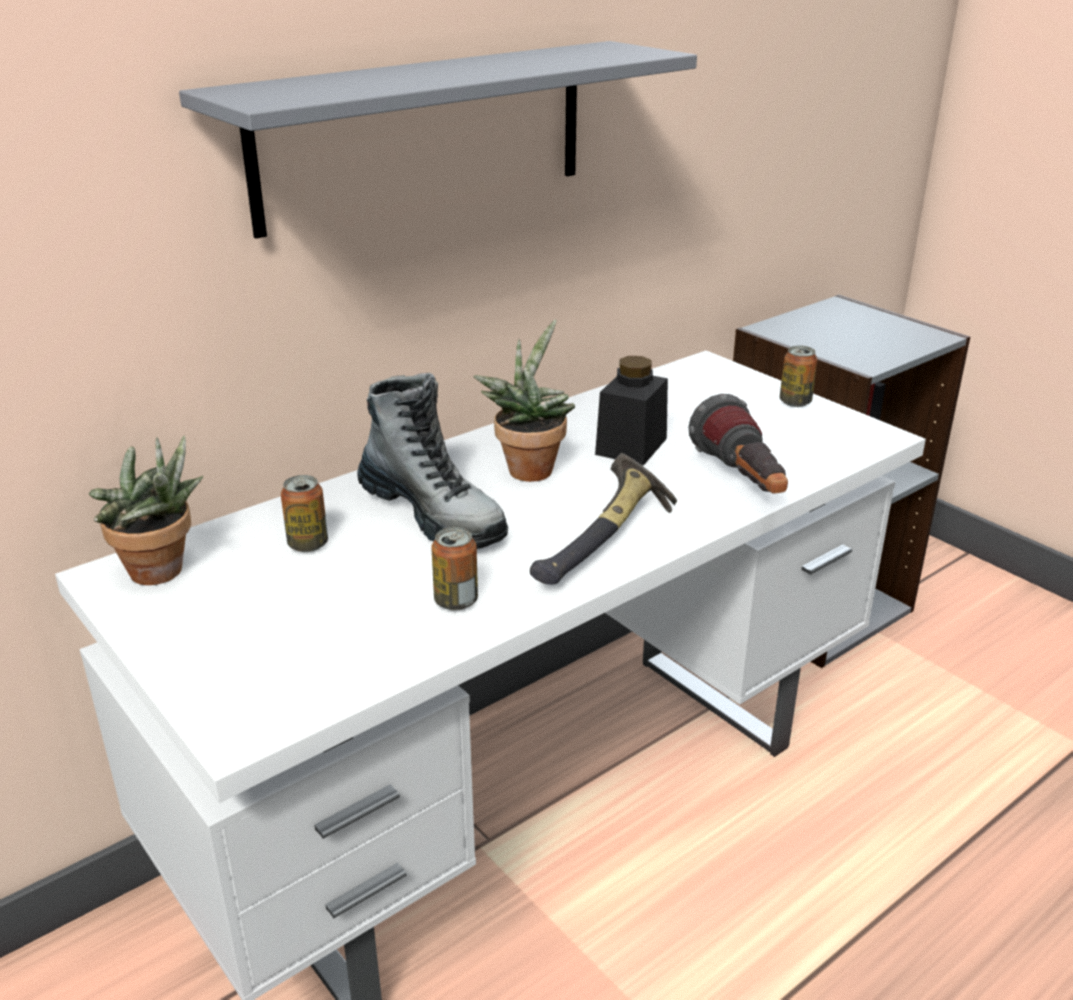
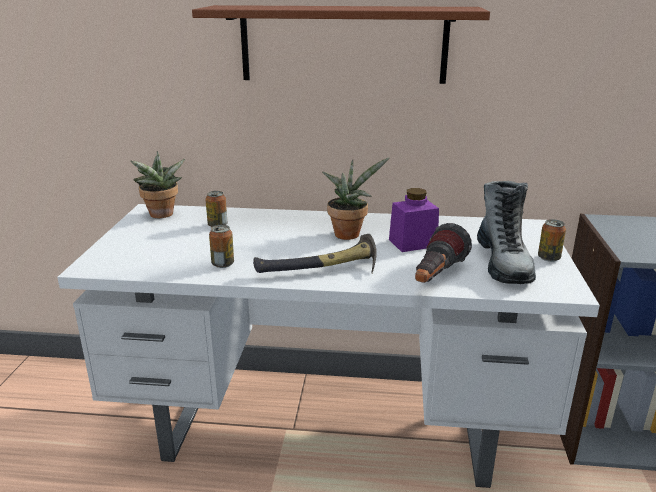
camera: 45 degrees right, 5 degrees down
grey shelf [179,41,697,239] -> brown shelf [192,5,490,84]
boot [358,373,508,549] -> boot moved to [477,181,536,284]
black jar [595,356,668,465] -> purple jar [389,188,439,252]

